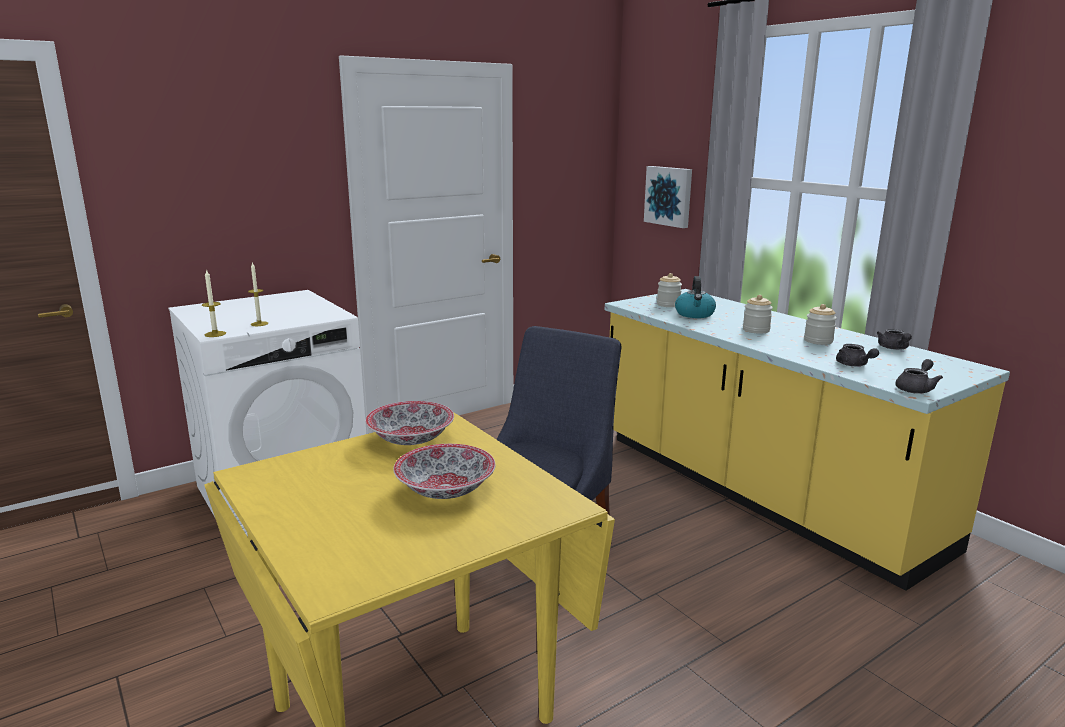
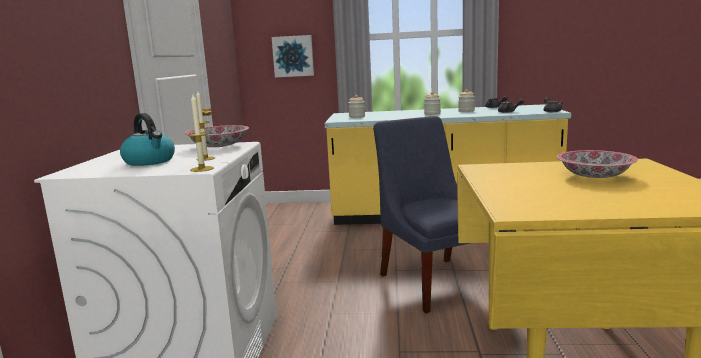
camera: 50 degrees left, 5 degrees down
bowl [365,401,454,445] -> bowl moved to [185,125,249,147]
kettle [675,276,716,318] -> kettle moved to [120,113,175,166]

